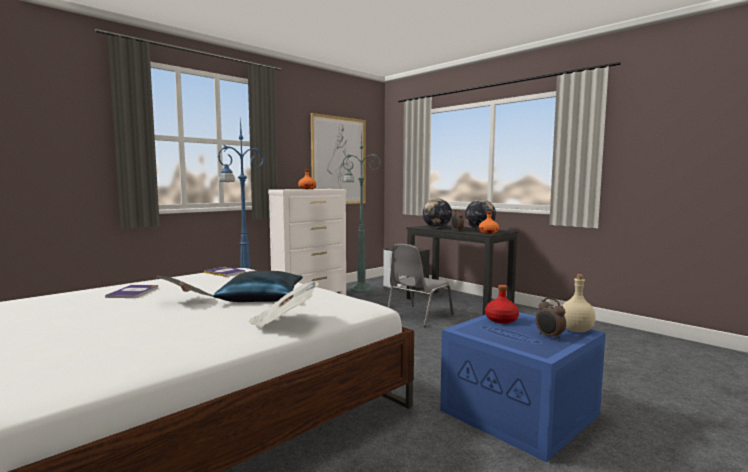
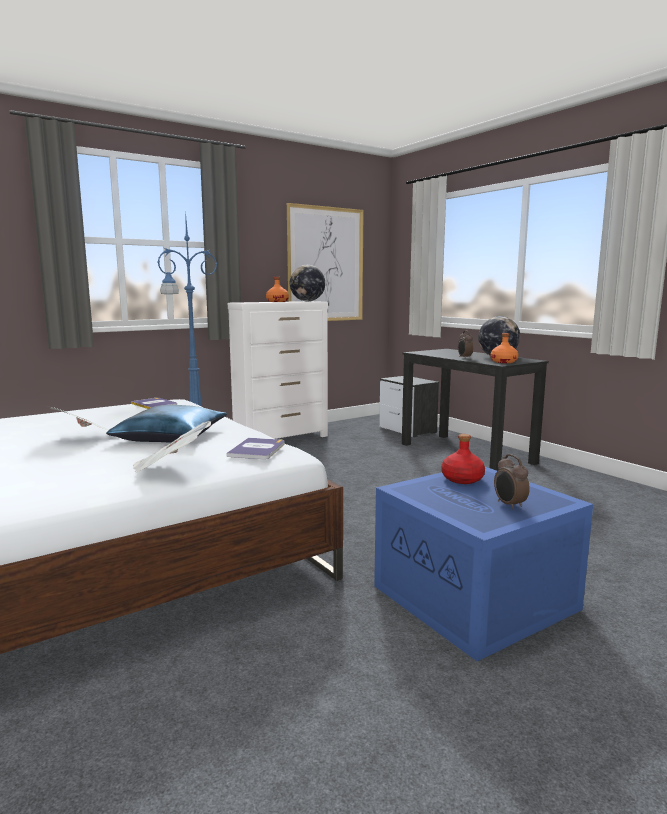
camera: 10 degrees right, 5 degrees up
book [105,285,158,298] -> book moved to [226,438,285,459]
green floor lamp [342,132,381,293] -> none
grey chair [388,244,454,327] -> none
globe [422,199,452,228] -> globe moved to [290,265,325,301]
beige bottle [562,274,596,332] -> none

